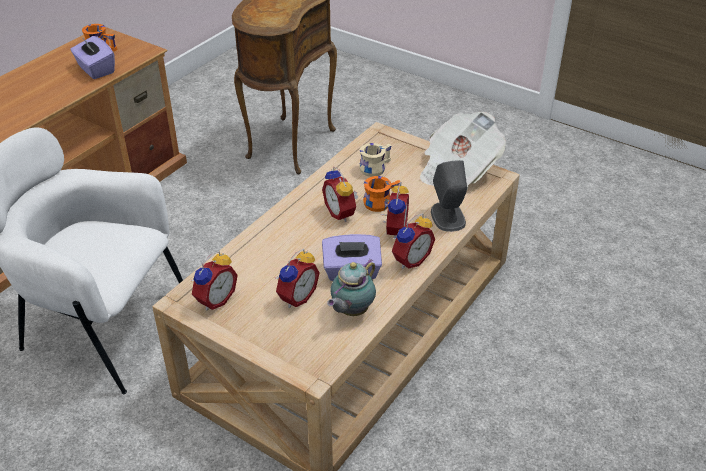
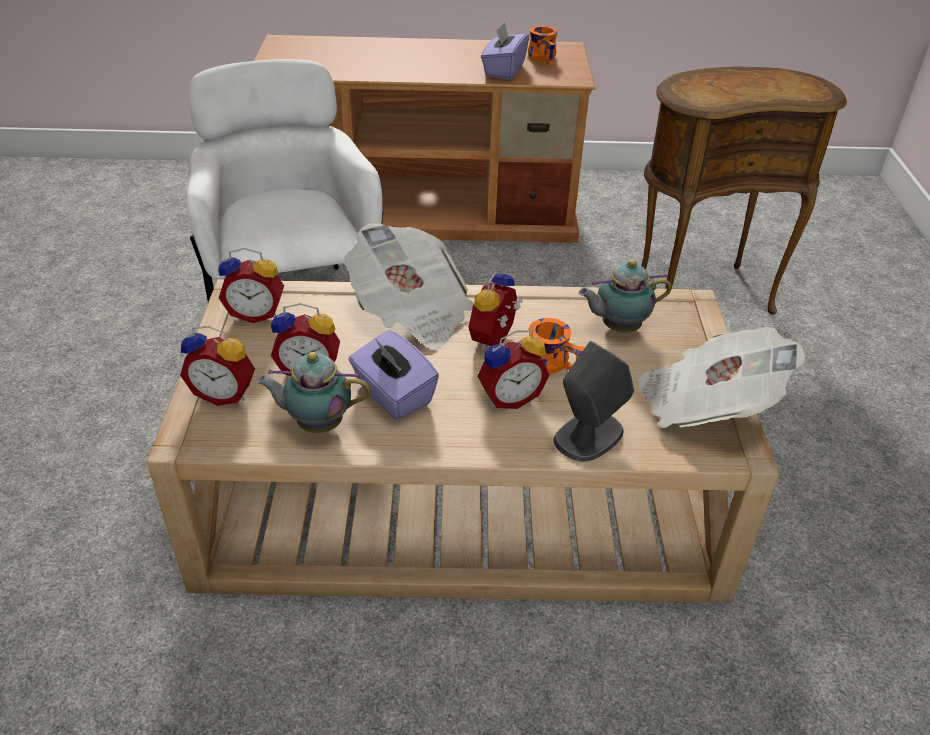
camera: 55 degrees right, 0 degrees up
beige mug [359,143,392,177] -> teapot [579,259,672,332]
alarm clock [392,213,435,269] -> alarm clock moved to [180,326,255,406]
none -> newspaper [344,222,474,349]

